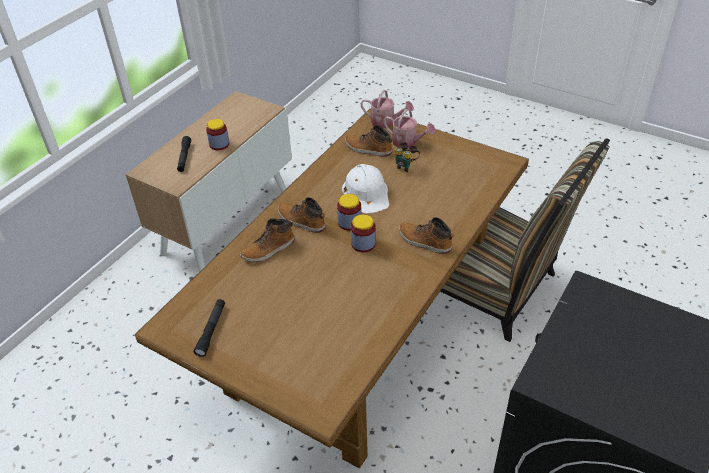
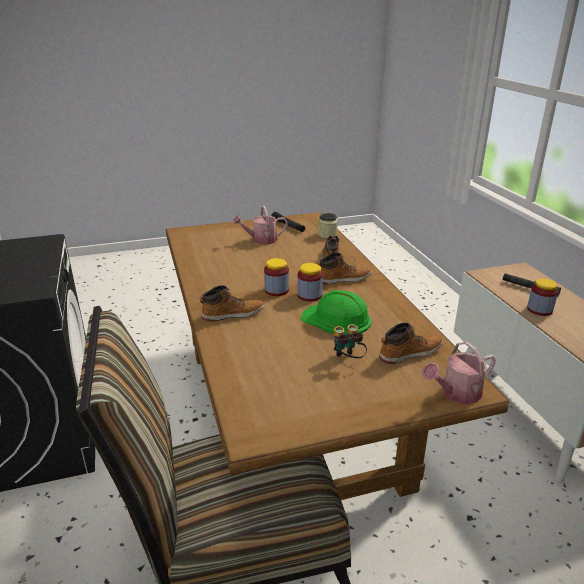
camera: 130 degrees right, 15 degrees down
white hard hat [342,164,389,214] -> green hard hat [300,290,372,335]
watering can [383,109,436,148] -> watering can moved to [232,206,288,245]
none -> jar [318,213,338,238]

